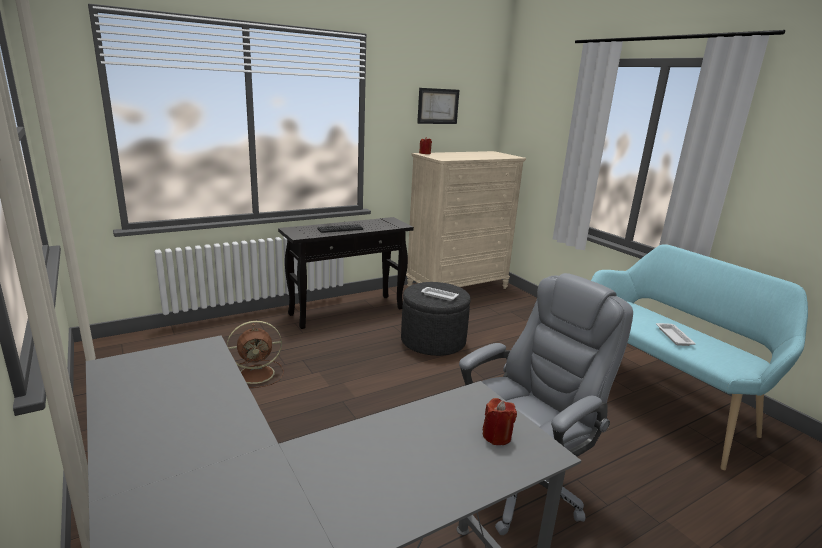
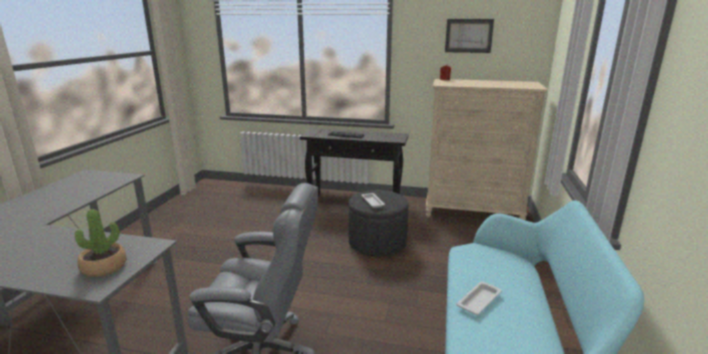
camera: 45 degrees right, 0 degrees up
brown fan [227,321,284,388] -> none
red candle [482,398,517,445] -> potted plant [75,209,126,277]

